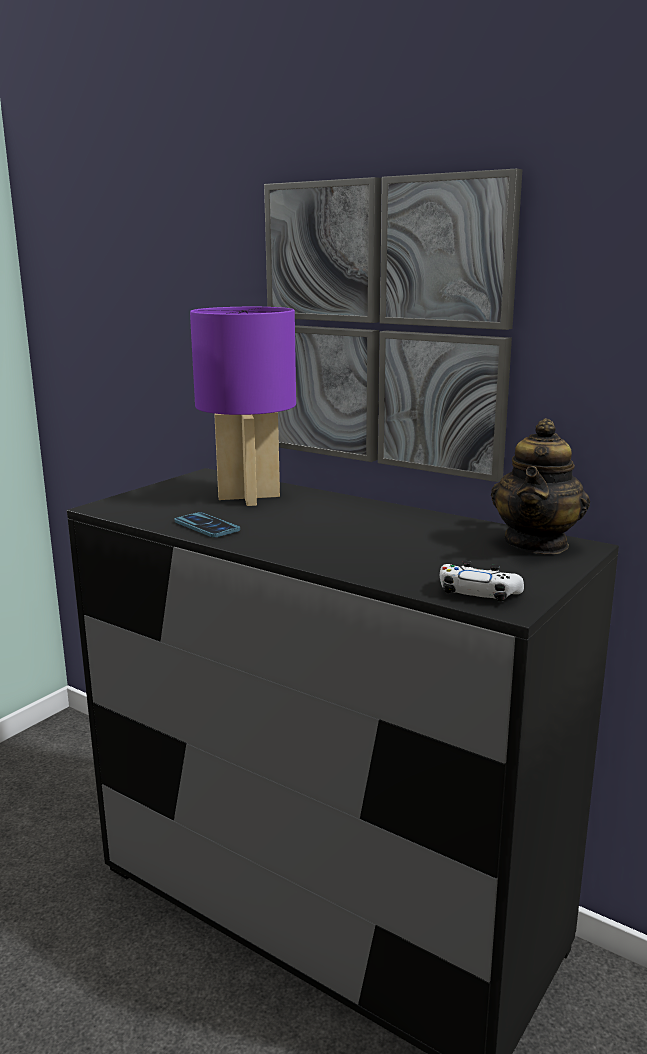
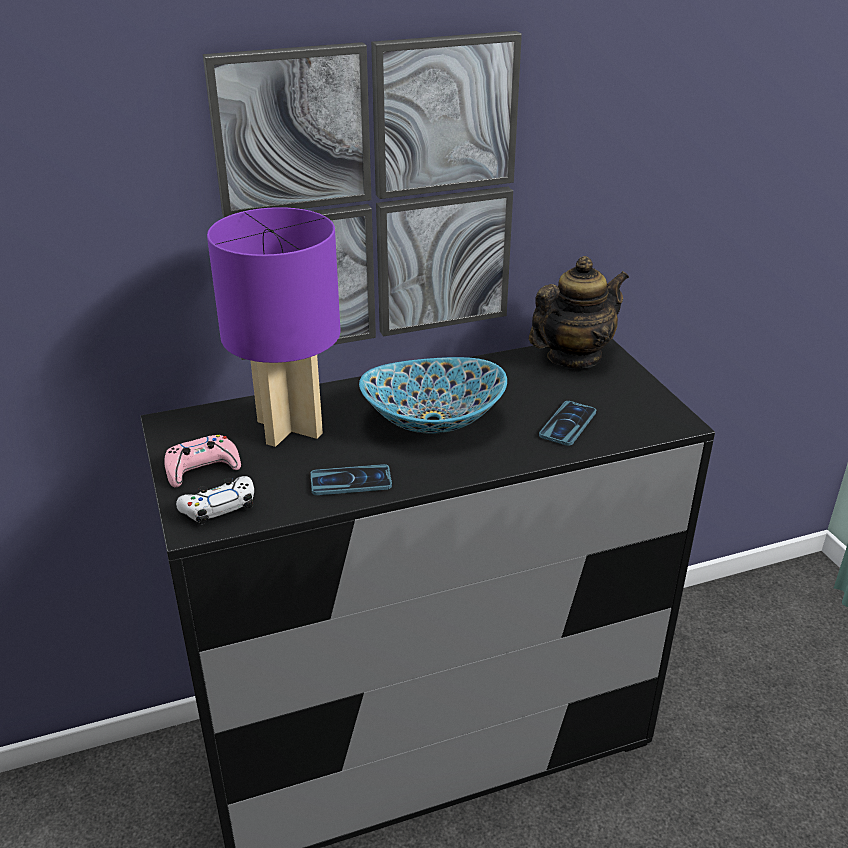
camera: 55 degrees left, 15 degrees up
white game controller [440,561,524,602] -> white game controller moved to [176,476,254,524]
teapot [491,418,590,554] -> teapot turned 90 degrees counterclockwise [529,256,629,368]
none -> pink game controller [165,435,241,488]
none -> bowl [359,357,507,434]
none -> phone [539,401,596,446]

